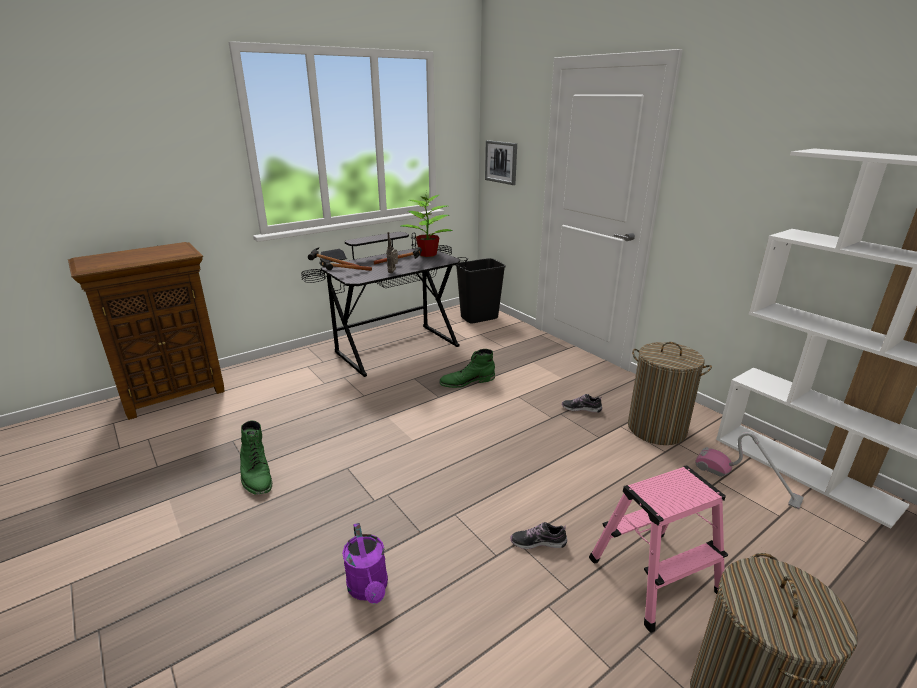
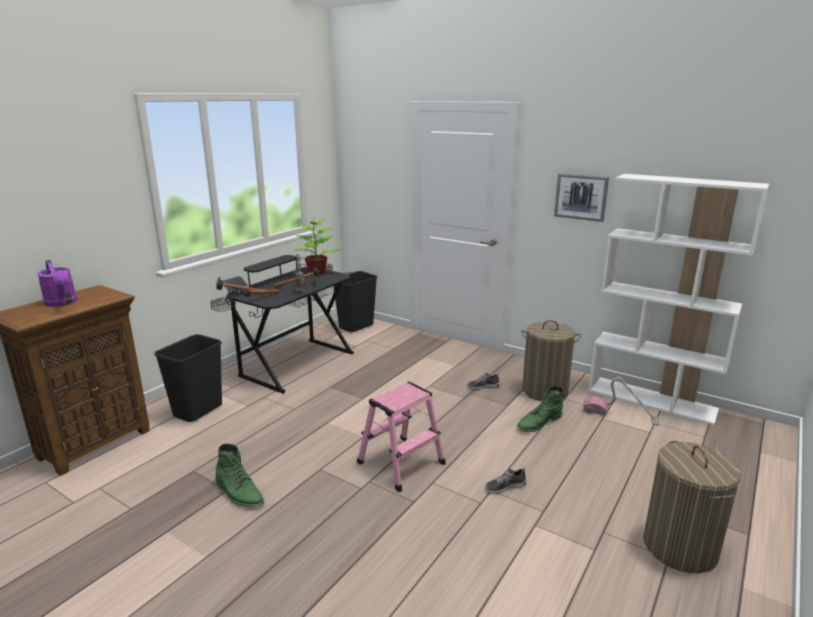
camera: 20 degrees left, 5 degrees down
purple watering can [342,523,388,604] -> purple watering can moved to [37,260,78,307]
green boot [439,349,495,388] -> green boot moved to [517,386,564,432]
picture [485,140,517,185] -> picture moved to [554,173,609,222]
pink step ladder [589,465,728,633] -> pink step ladder moved to [357,382,446,492]
none -> black trash can [154,334,222,422]

